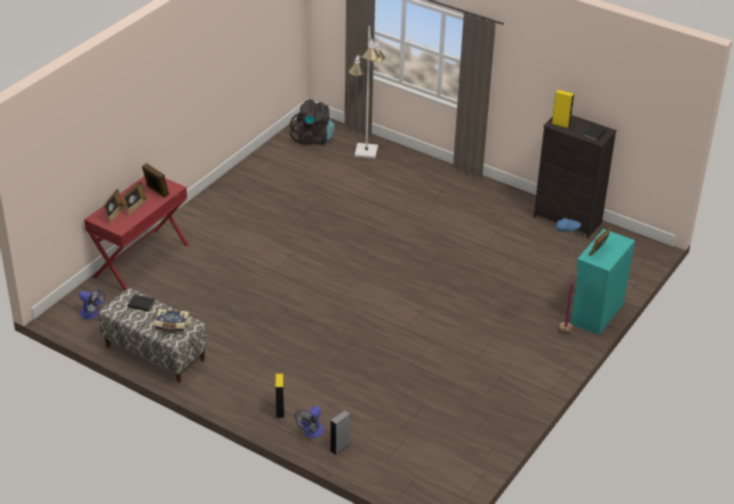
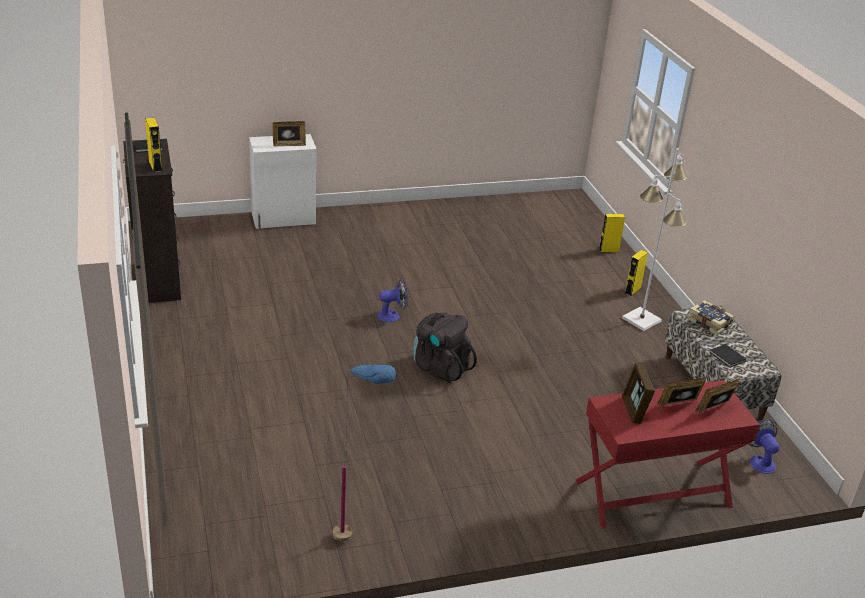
camera: 140 degrees left, 5 degrees down
black backpack [290,99,335,145] -> black backpack moved to [413,313,477,383]
fan [295,406,324,438] -> fan moved to [377,280,408,322]
grey speaker [330,410,350,455] -> yellow speaker [599,214,625,252]
white floor lamp [349,26,385,158] -> white floor lamp moved to [622,148,687,331]
blue floor lamp [556,218,581,332] -> blue floor lamp moved to [333,365,396,541]
turquoise cabinet [570,229,635,335] -> white cabinet [249,134,317,229]

